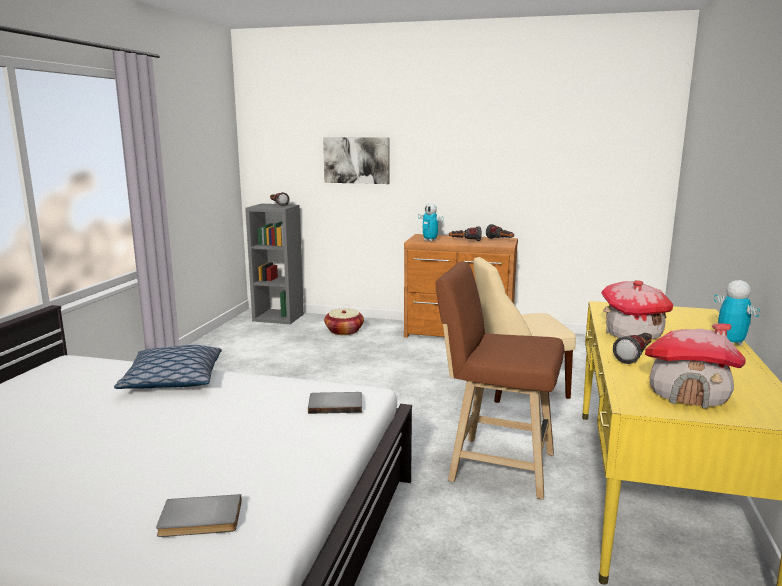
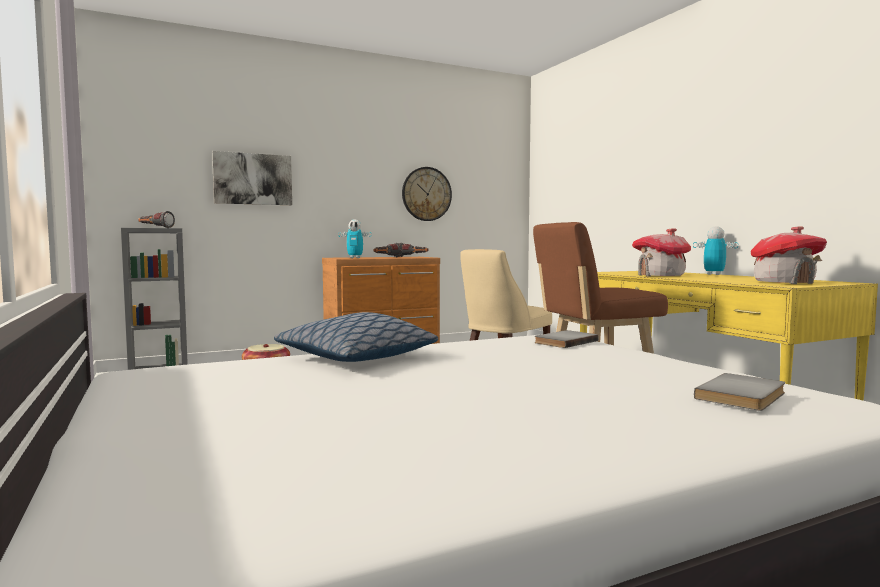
camera: 40 degrees left, 10 degrees down
flashlight [613,333,652,364] -> none
none -> wall clock [402,167,452,221]

